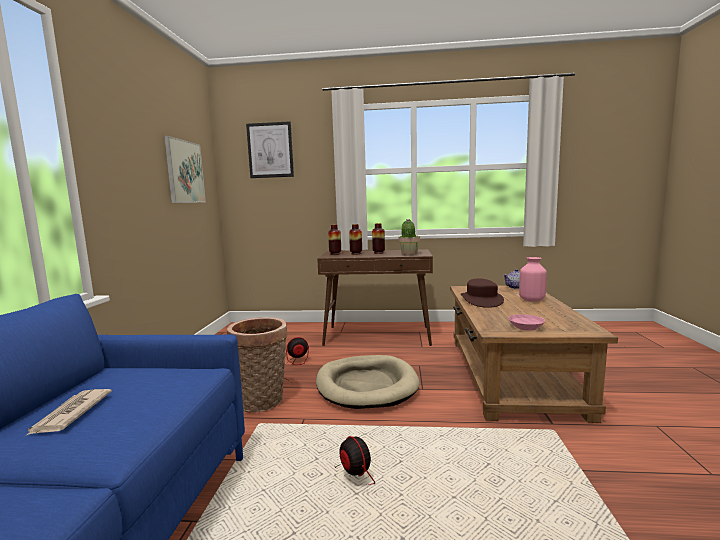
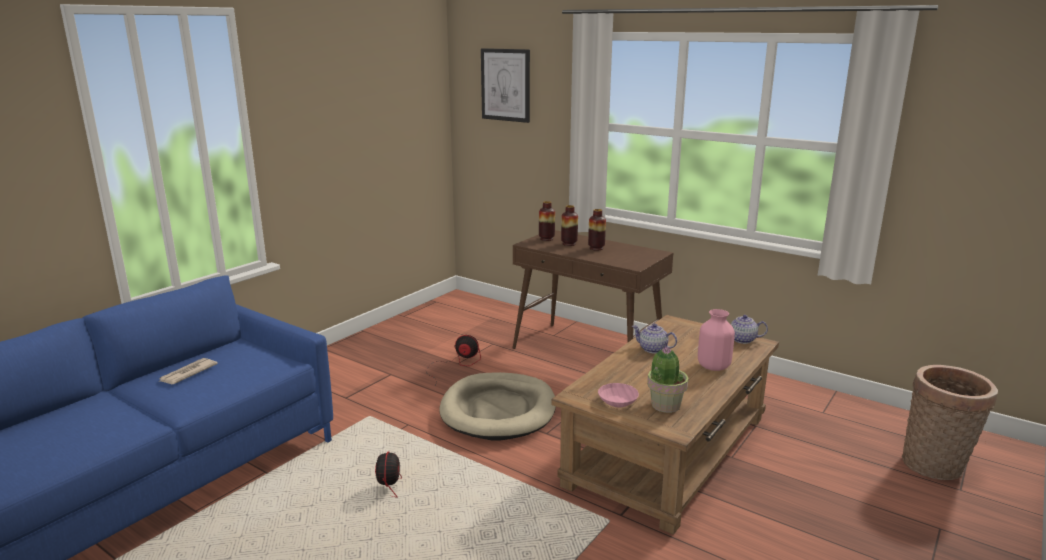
camera: 30 degrees right, 10 degrees up
picture [164,136,206,203] -> none
basket [227,317,287,412] -> basket moved to [902,365,998,480]
potted plant [399,219,420,255] -> potted plant moved to [647,346,689,413]
brown hat [461,278,504,308] -> teapot [632,324,677,353]

